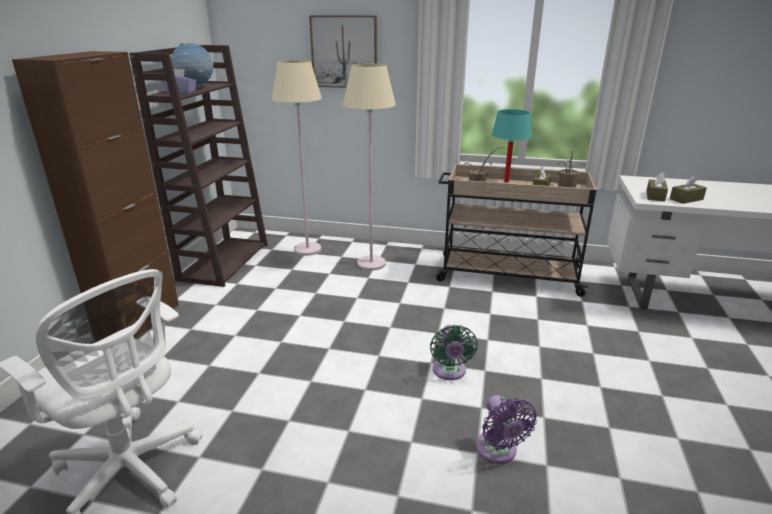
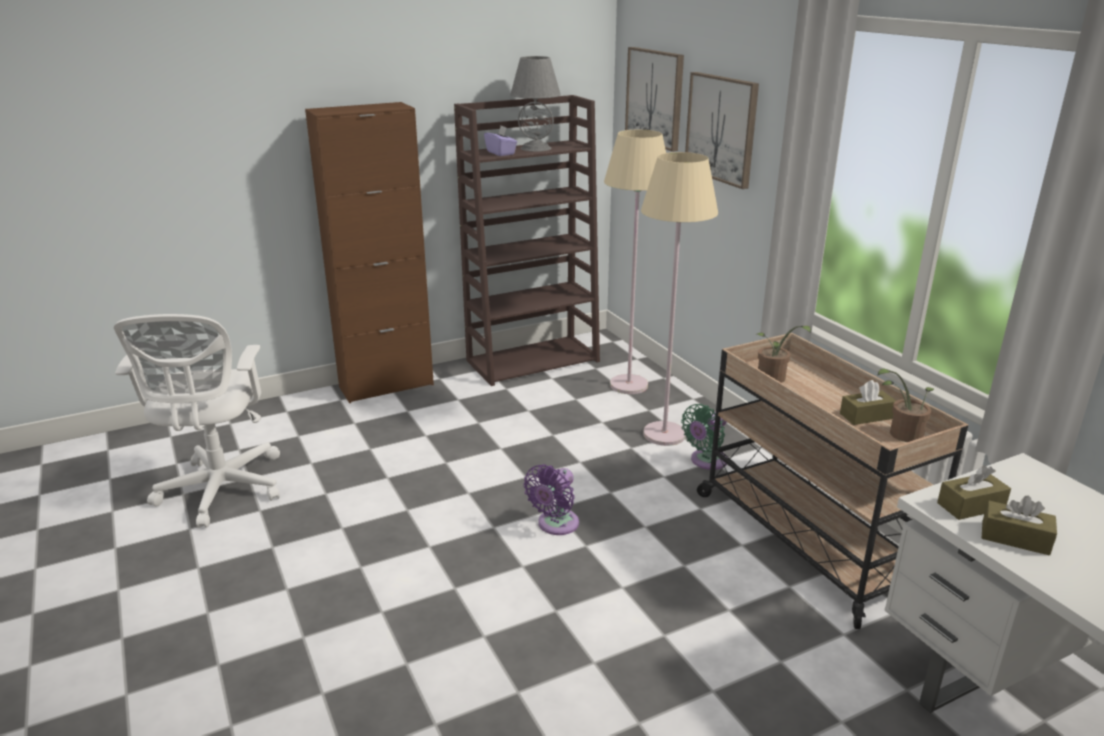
camera: 50 degrees right, 0 degrees up
globe [171,42,214,88] -> grey table lamp [510,56,561,152]
green fan [430,325,477,380] -> green fan moved to [681,404,727,470]
purple fan [476,395,537,464] -> purple fan moved to [524,464,579,535]
turquoise table lamp [492,109,532,183] -> none
none -> picture [625,47,684,152]

